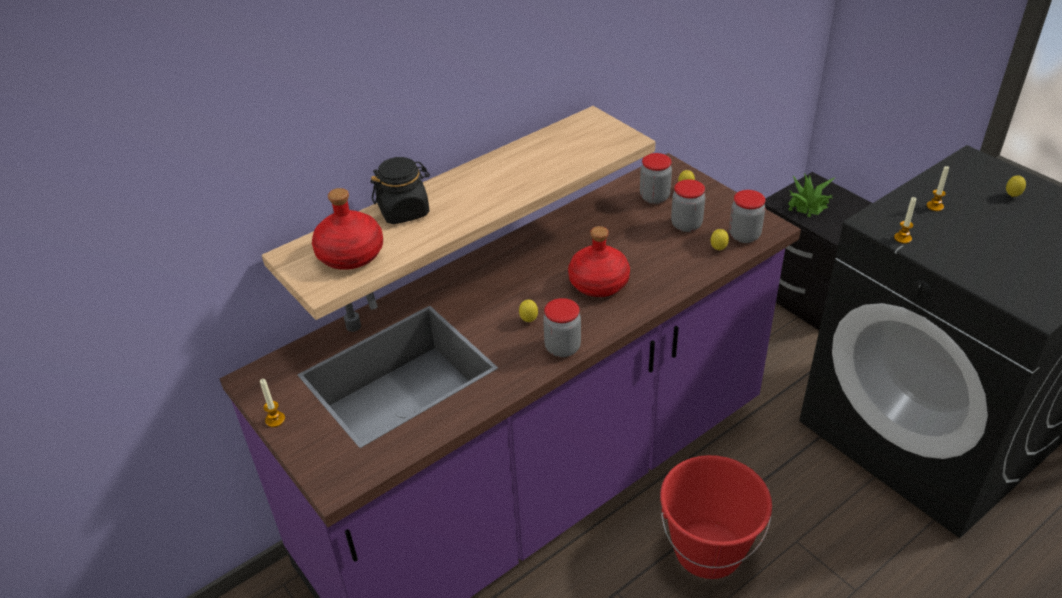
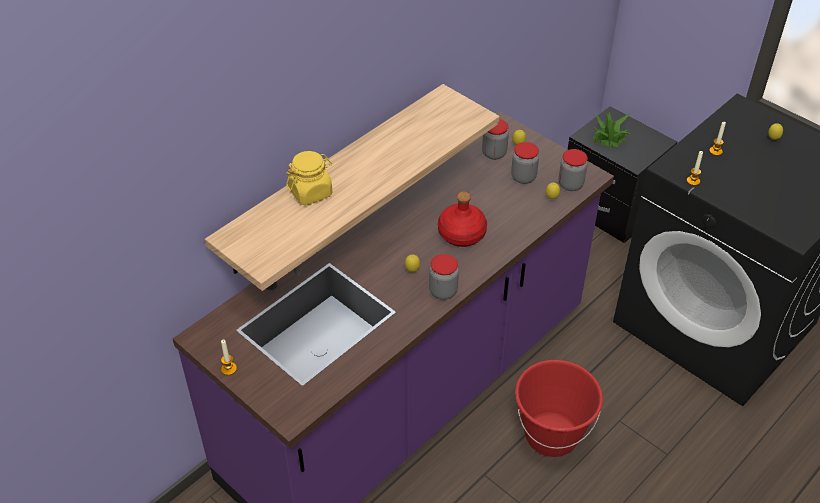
camera: 10 degrees left, 5 degrees up
red bottle [312,188,383,270] -> none
black jar [371,157,430,224] -> yellow jar [286,151,332,205]

